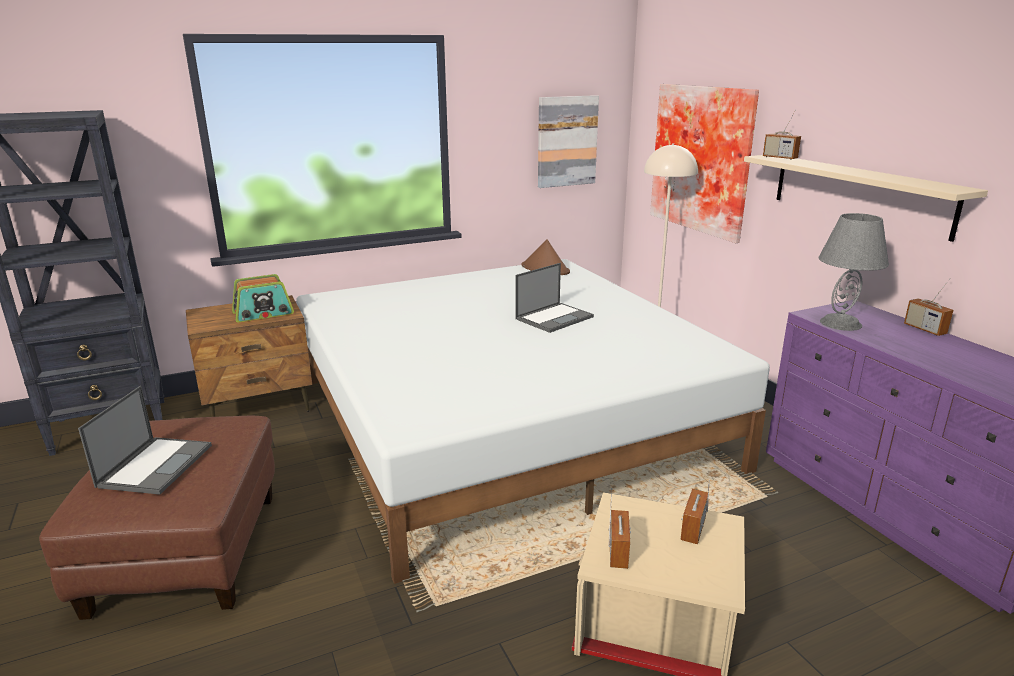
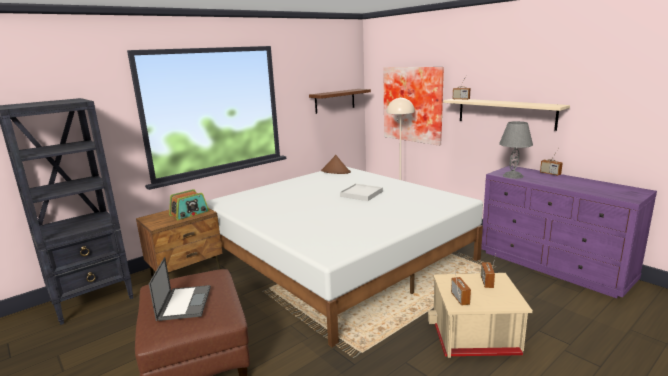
camera: 15 degrees left, 5 degrees down
laptop [515,263,594,333] -> white tray [340,184,383,201]
picture [538,95,599,188] -> shelf [309,89,371,114]

